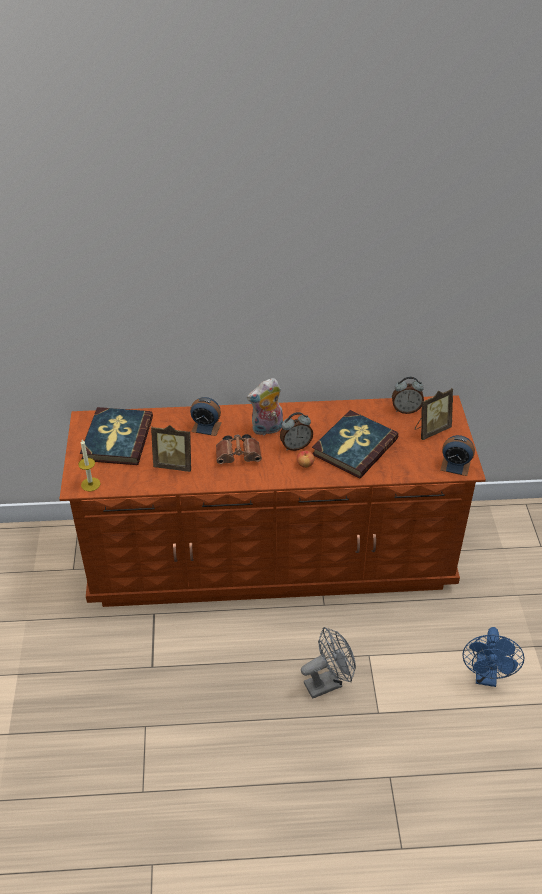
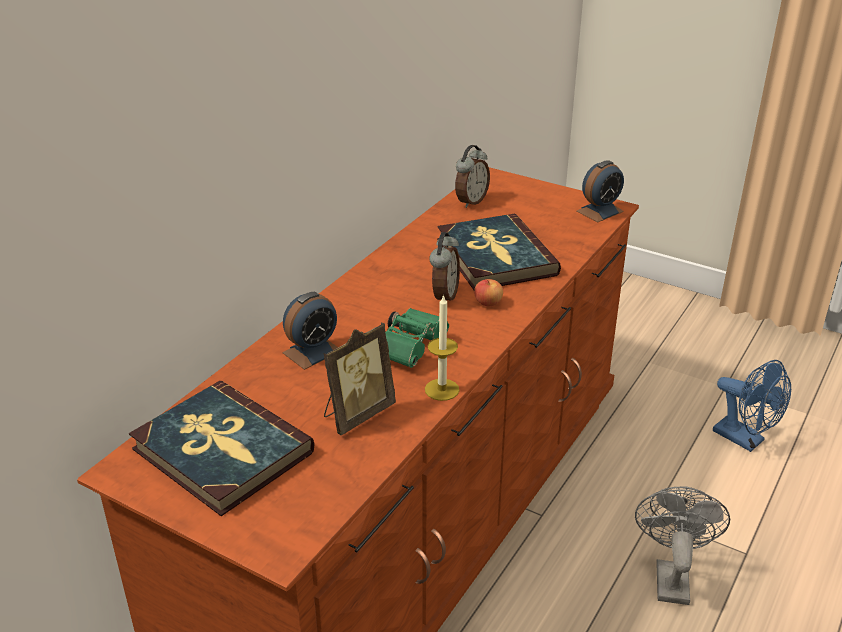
camera: 55 degrees left, 10 degrees down
candle [78,439,100,492] -> candle moved to [425,294,459,401]
brown binoculars [216,434,262,464] -> green binoculars [385,308,449,368]
plush toy [247,378,283,436] -> none
picture frame [415,388,453,440] -> none

